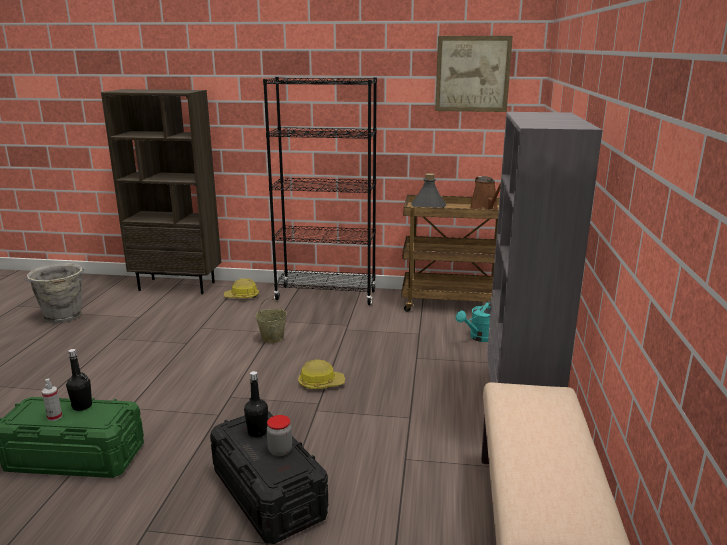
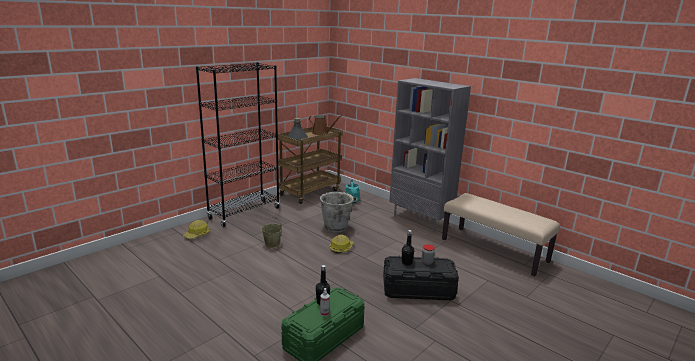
camera: 55 degrees left, 0 degrees up
grey bucket [24,264,85,323] -> grey bucket moved to [320,192,358,233]
brown bookcase [101,89,221,294] -> none
picture [435,36,513,112] -> none

